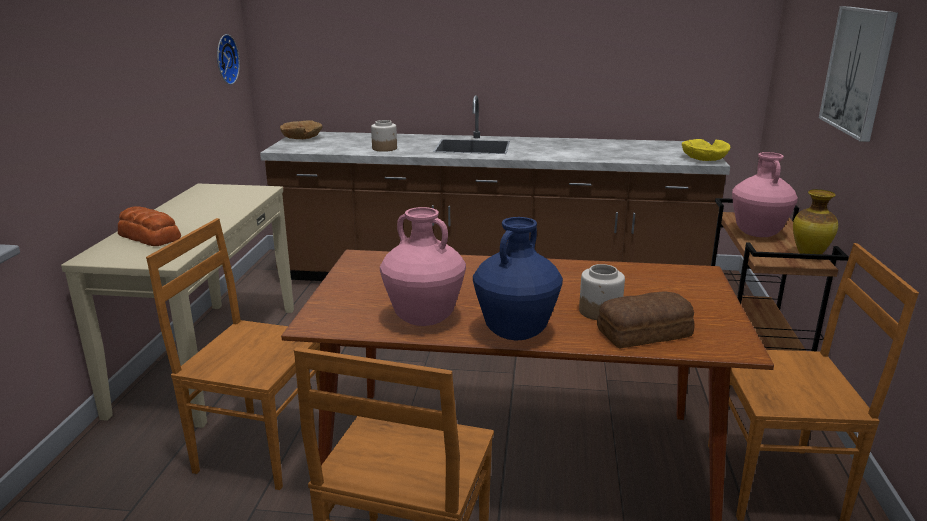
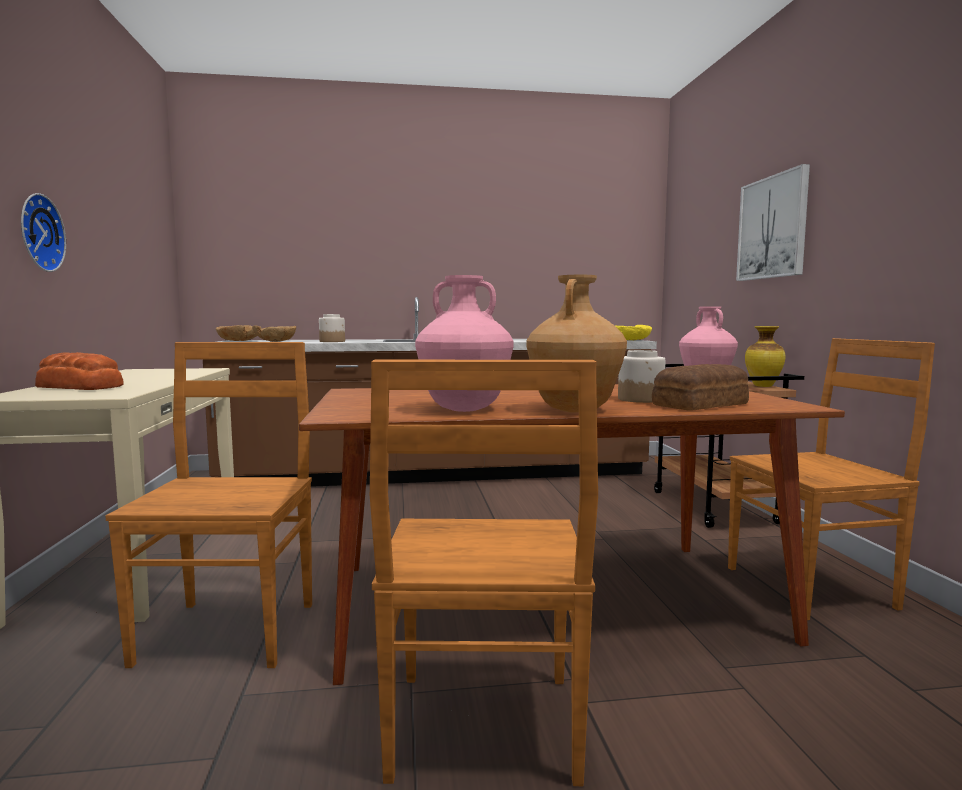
camera: 15 degrees left, 15 degrees down
brown chair [146,218,320,490] -> brown chair turned 90 degrees clockwise [105,342,312,668]
wall clock [217,34,240,85] -> wall clock moved to [21,193,66,272]
blue vase [473,217,563,340] -> brown vase [527,275,627,413]
none -> brown bowl [252,325,296,342]

